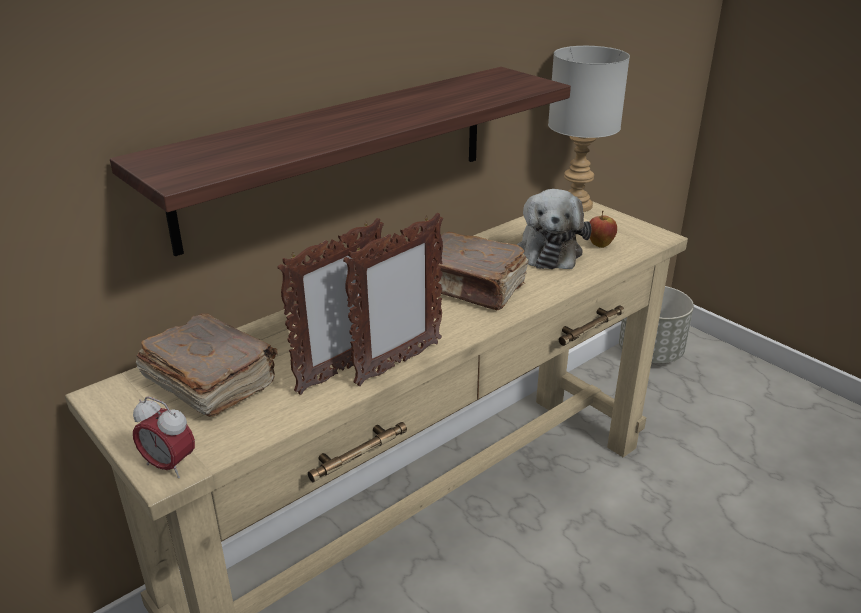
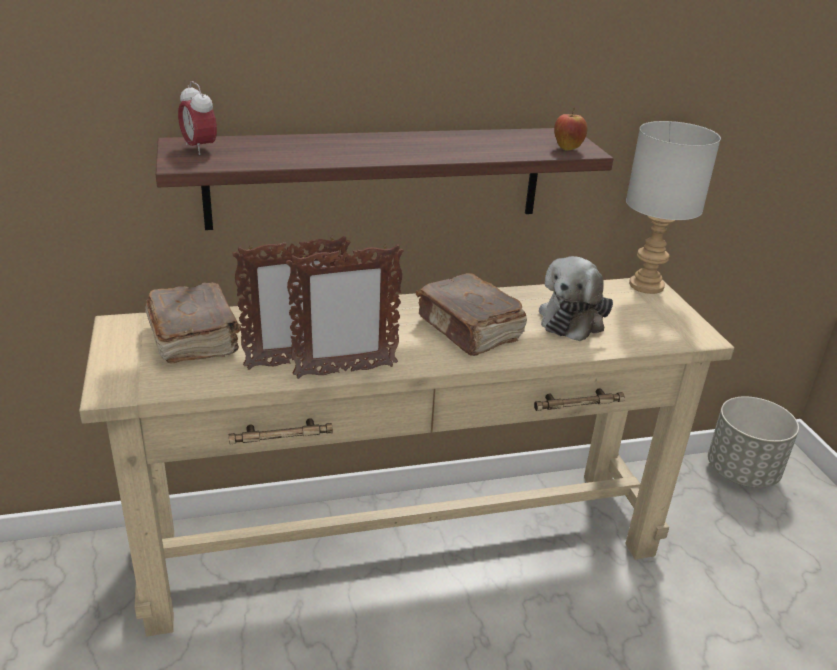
camera: 25 degrees right, 0 degrees up
alarm clock [133,397,195,478] -> alarm clock moved to [178,81,217,155]
apple [590,211,617,248] -> apple moved to [554,107,587,151]

